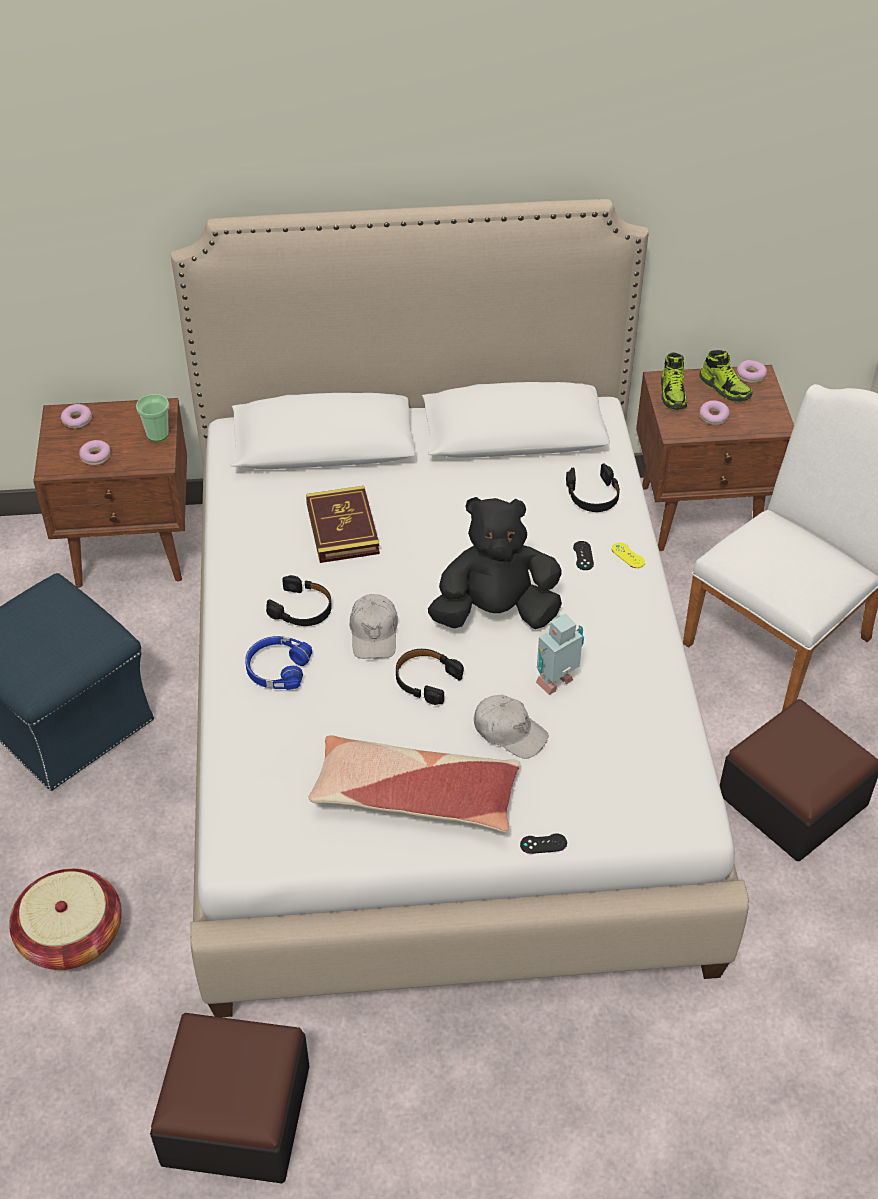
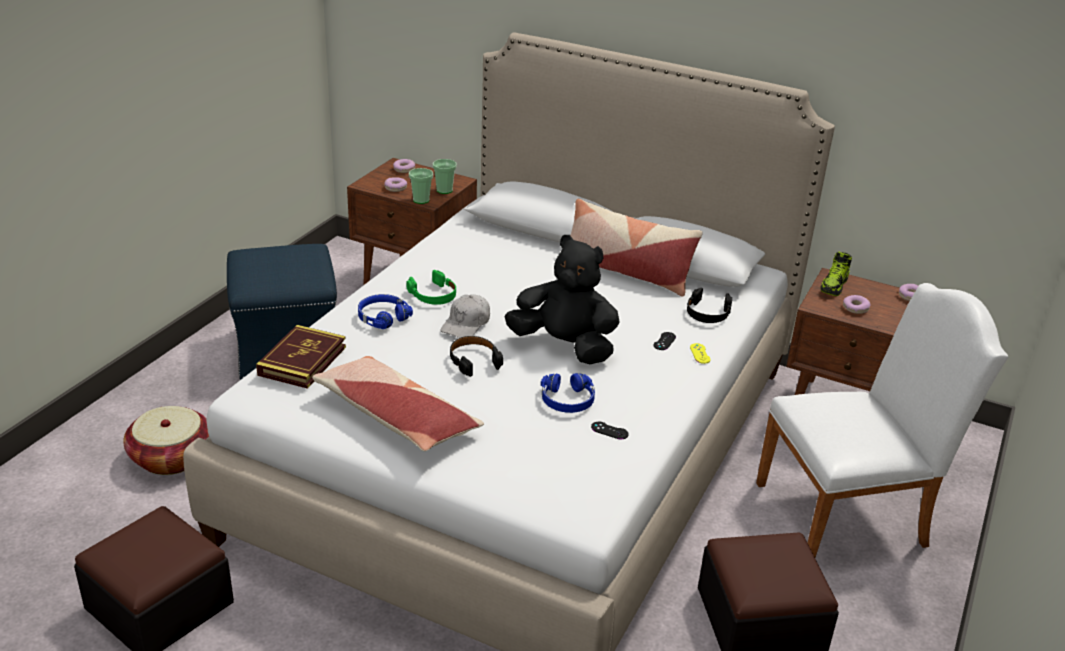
camera: 30 degrees right, 15 degrees down
black headphones [266,575,332,626] -> green headphones [406,270,456,305]
book [306,486,380,563] -> book moved to [256,325,346,389]
white cap [474,695,549,759] -> none
black game controller [520,833,567,854] -> black game controller moved to [591,422,629,439]
toy robot [536,614,584,695] -> blue headphones [541,373,595,413]
shoe [699,350,753,402] -> none
none -> cup [409,168,433,204]
none -> pillow [570,199,703,297]

